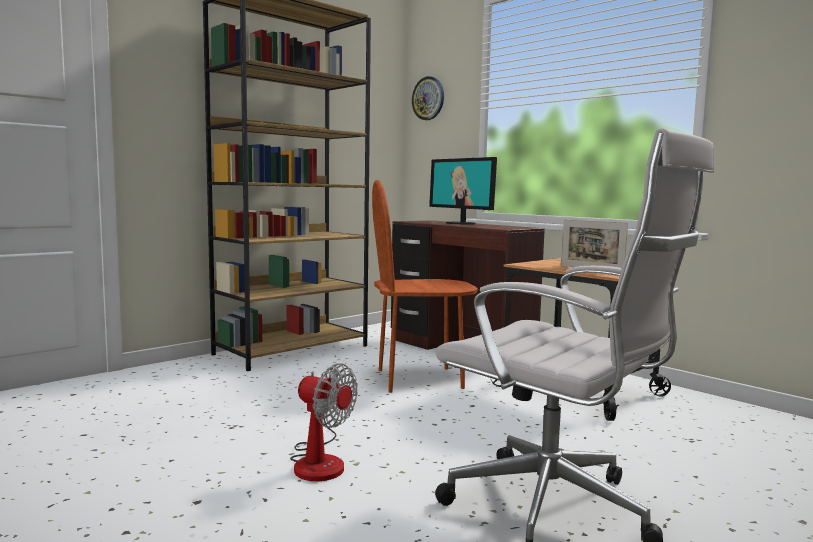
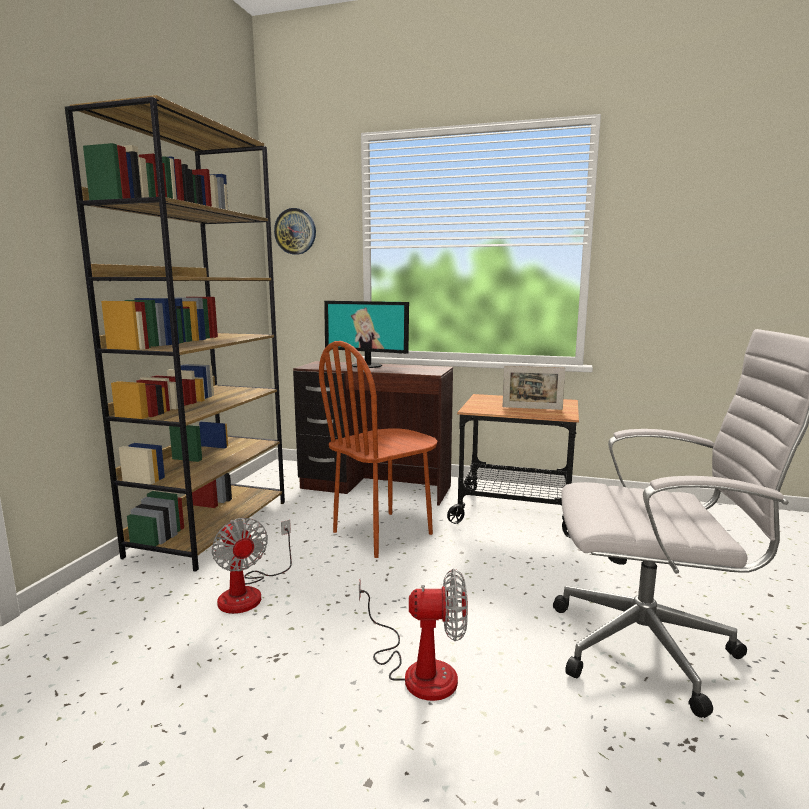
camera: 30 degrees left, 5 degrees up
none -> fan [212,518,292,614]

